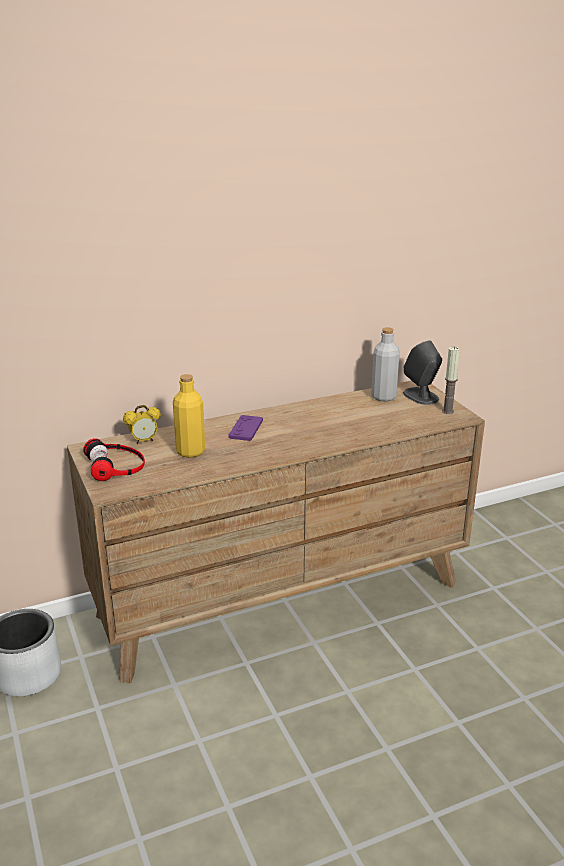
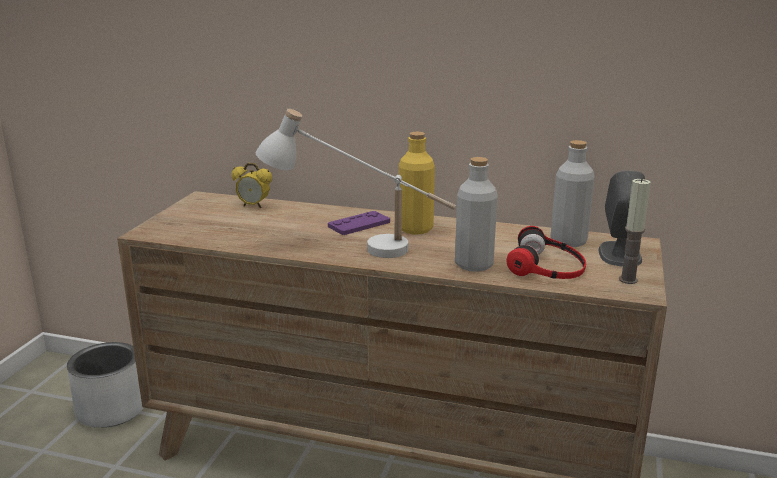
camera: 40 degrees right, 5 degrees down
headphones [83,438,145,481] -> headphones moved to [507,226,586,279]
yellow bottle [173,374,205,458] -> yellow bottle moved to [399,132,435,235]
none -> white table lamp [256,109,456,258]
none -> grey bottle [455,157,498,272]

